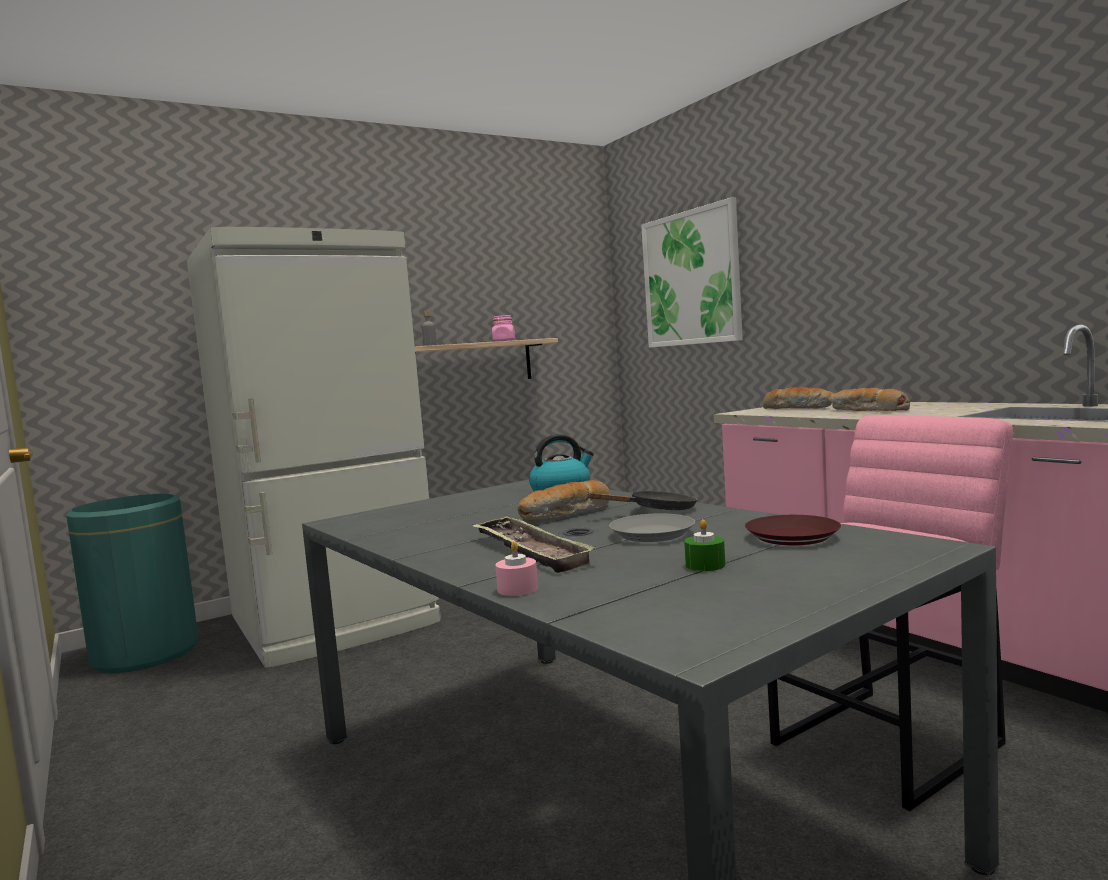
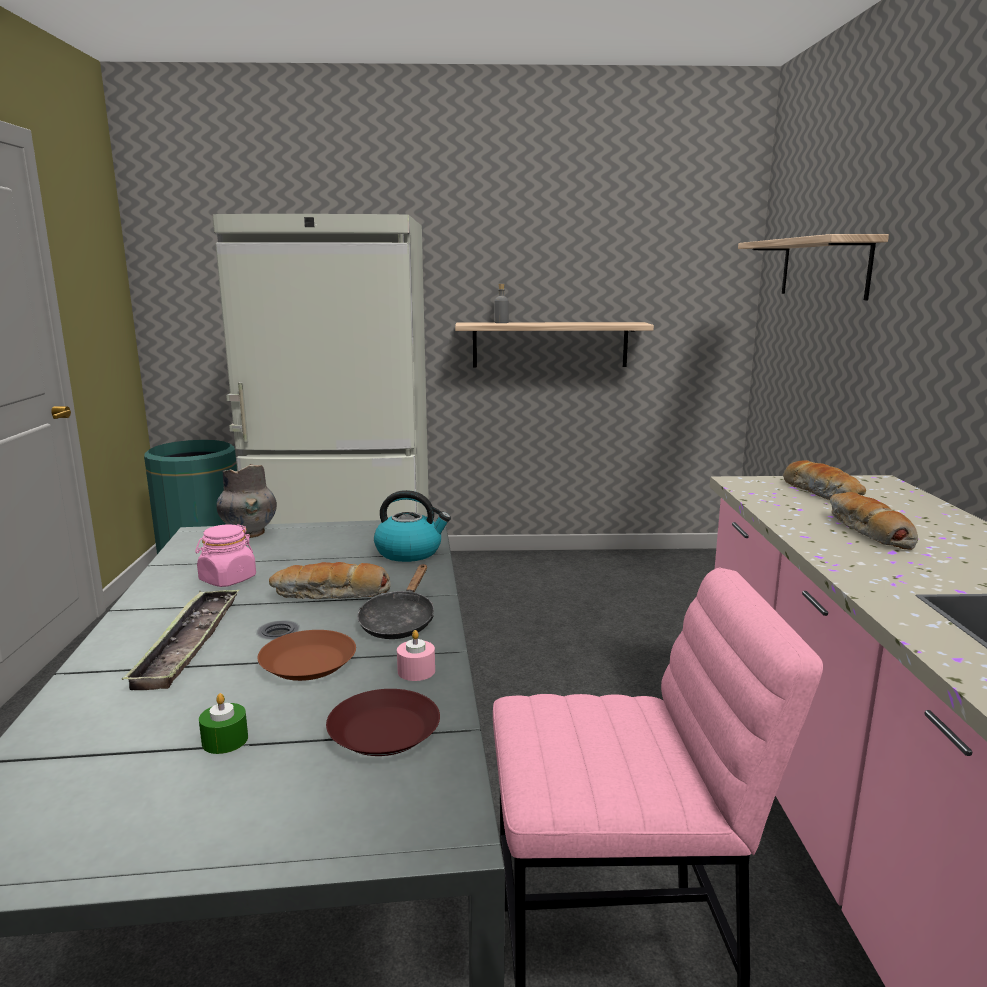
camera: 30 degrees right, 10 degrees up
pink jar [492,315,515,341] -> pink jar moved to [195,524,256,587]
pink candle [495,541,538,596] -> pink candle moved to [397,630,435,681]
black frying pan [587,491,697,510] -> black frying pan turned 90 degrees clockwise [357,564,434,639]
grey plate [609,513,695,542] -> brown plate [258,630,356,681]
picture [641,197,743,348] -> shelf [738,234,889,300]
none -> grey vase [217,464,277,538]

